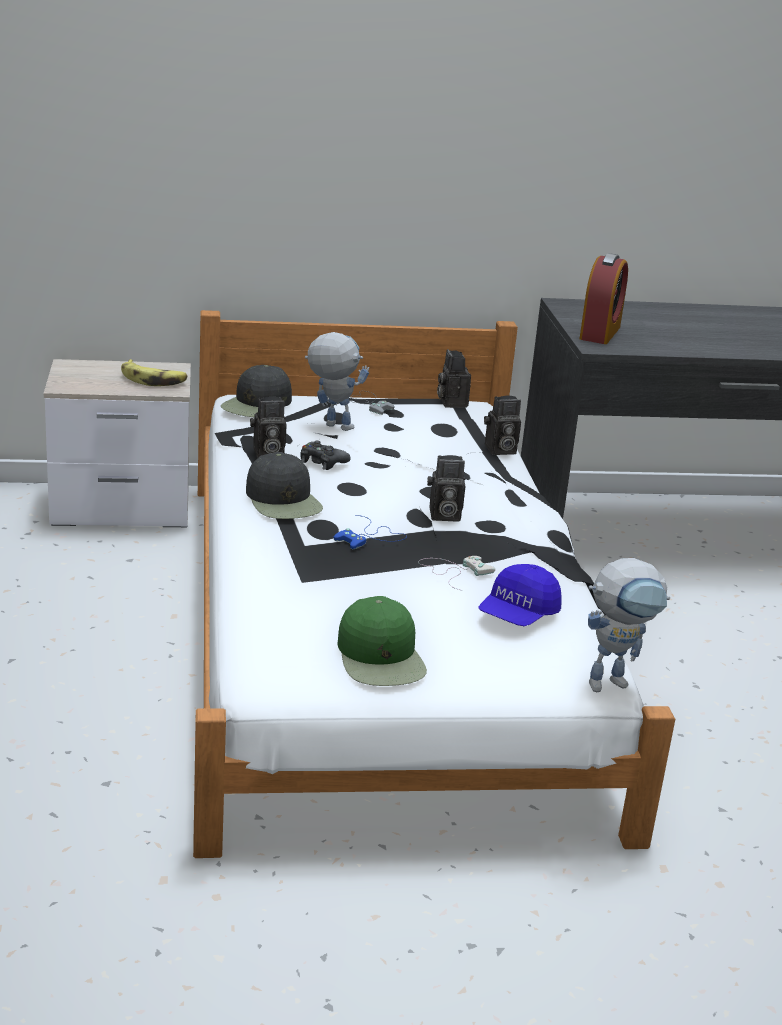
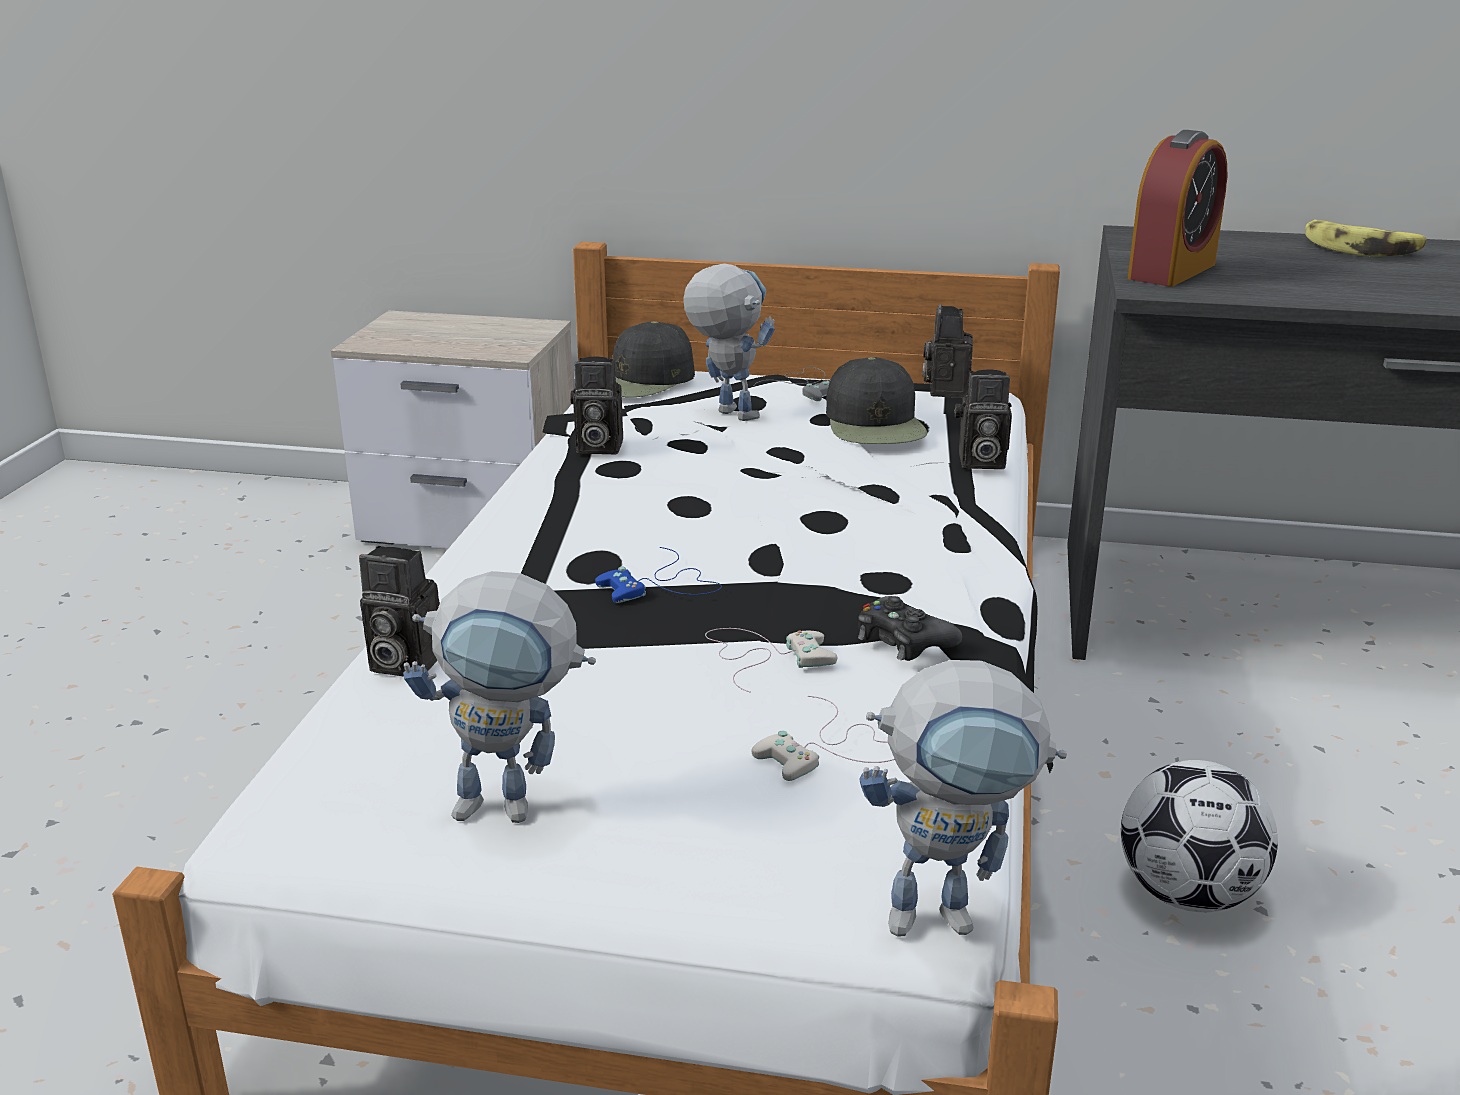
camera: 20 degrees right, 0 degrees up
banana [121,359,187,386] -> banana moved to [1305,219,1427,257]
black cap [246,452,323,519] -> black cap moved to [826,357,928,444]
black game controller [300,441,351,470] -> black game controller moved to [858,596,962,661]
green cap [338,596,427,686] -> toy robot [403,571,596,823]
camera [427,455,465,522] -> camera moved to [359,546,440,676]
blue cap [478,564,562,626] -> white game controller [751,696,895,781]
none -> football [1121,760,1278,912]

